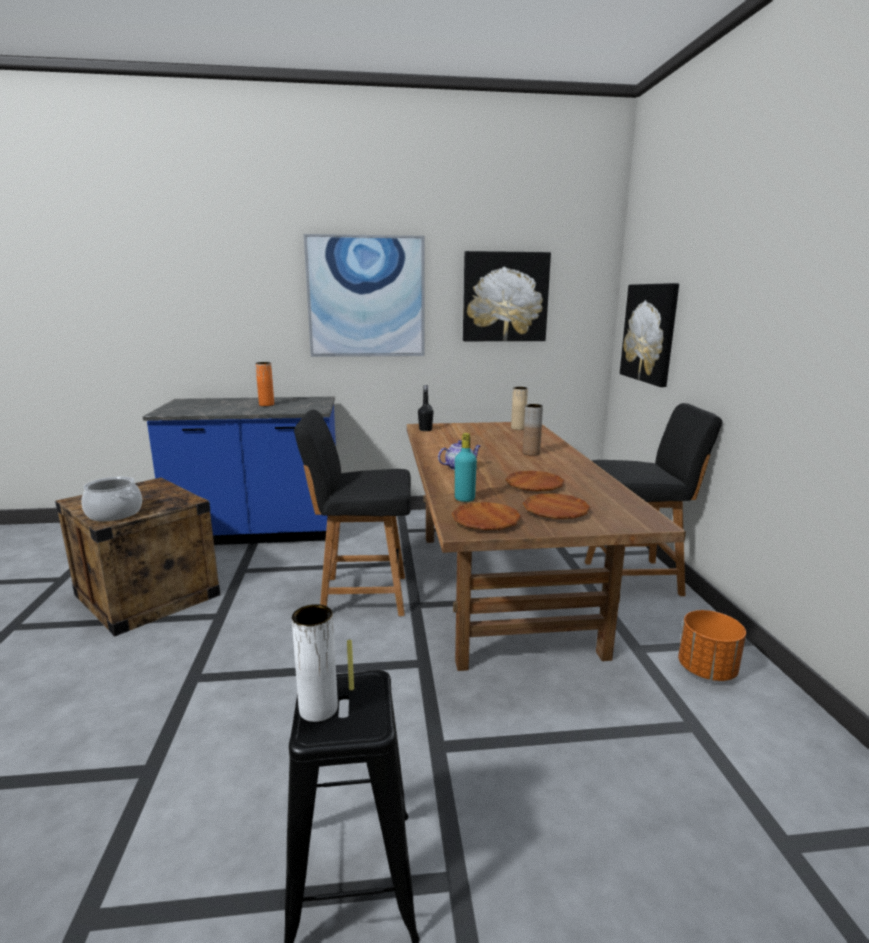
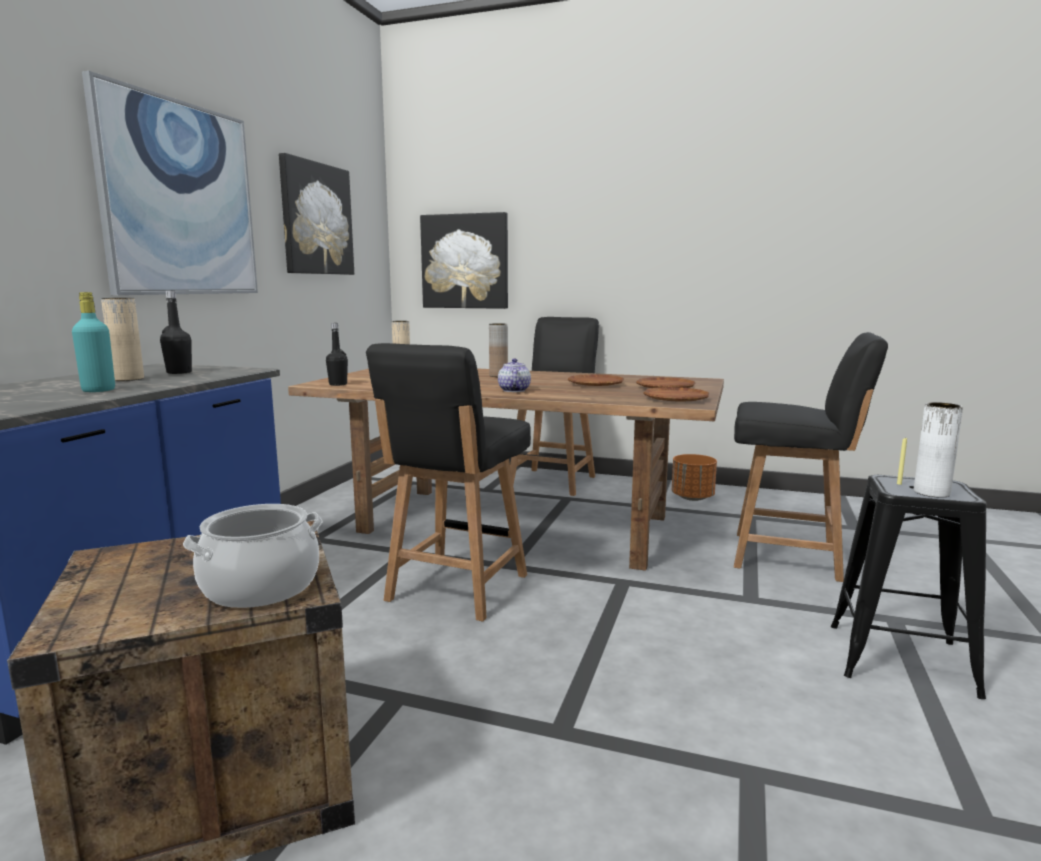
camera: 65 degrees left, 5 degrees down
orange vase [255,362,274,406] -> beige vase [101,298,144,381]
turquoise bottle [455,433,477,502] -> turquoise bottle moved to [72,292,115,392]
none -> black bottle [160,291,192,374]
none -> black chair [734,332,888,582]

